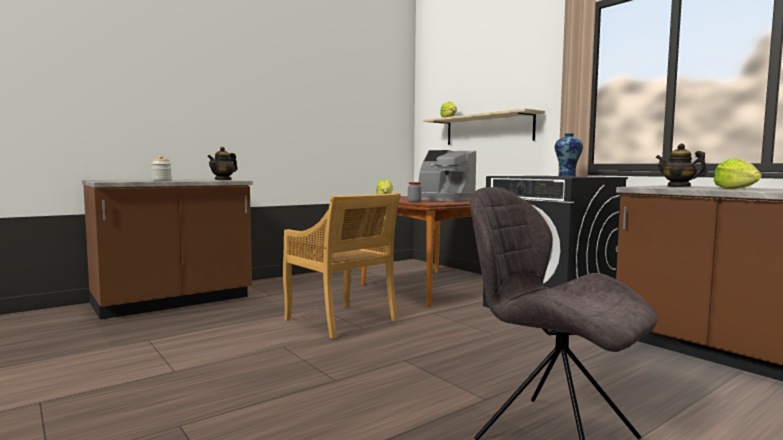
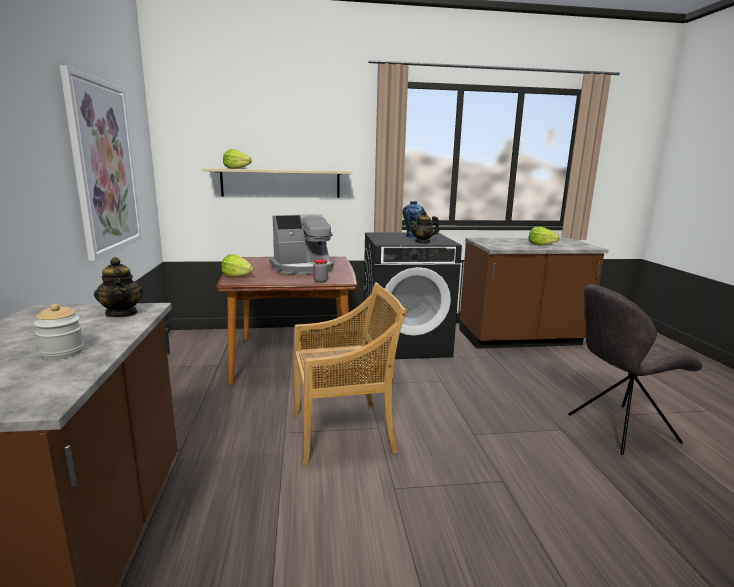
camera: 60 degrees left, 10 degrees up
teapot [656,144,708,187] -> teapot moved to [408,211,439,244]
none -> picture [60,65,142,261]

